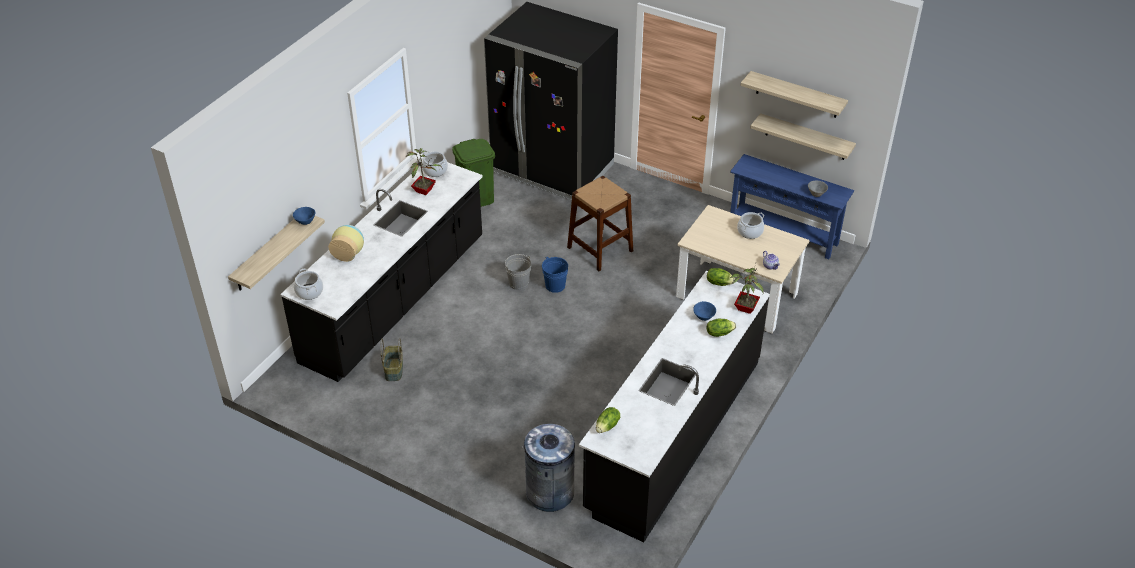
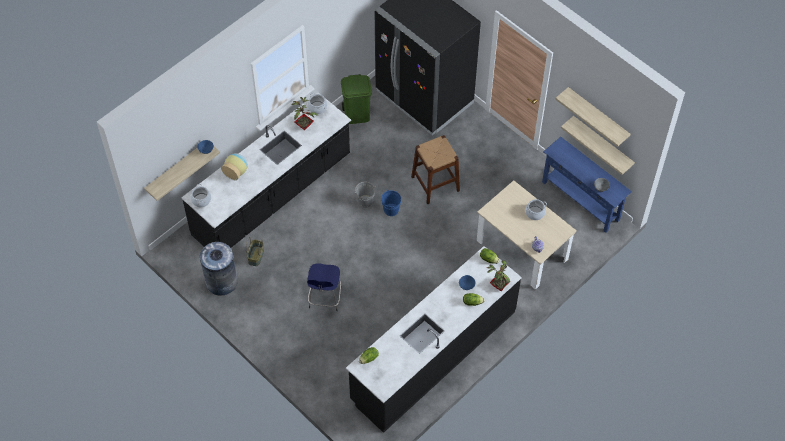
camera: 15 degrees right, 15 degrees up
grey trash can [522,424,575,512] -> grey trash can moved to [200,242,238,295]
none -> blue stool [307,263,342,311]

